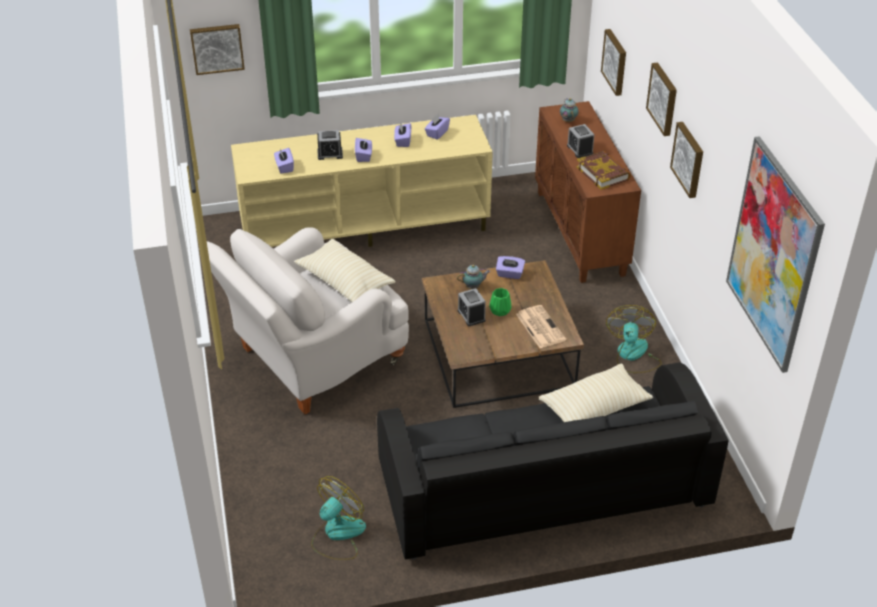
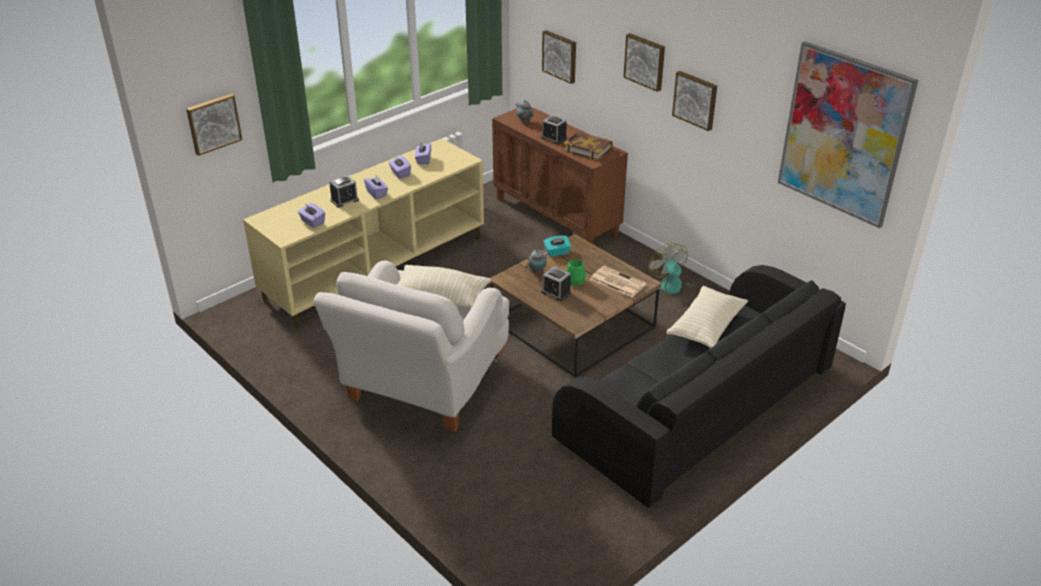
camera: 30 degrees left, 5 degrees down
fan [311,476,366,560] -> none
purple tissue box [496,256,525,279] -> turquoise tissue box [543,235,571,257]

